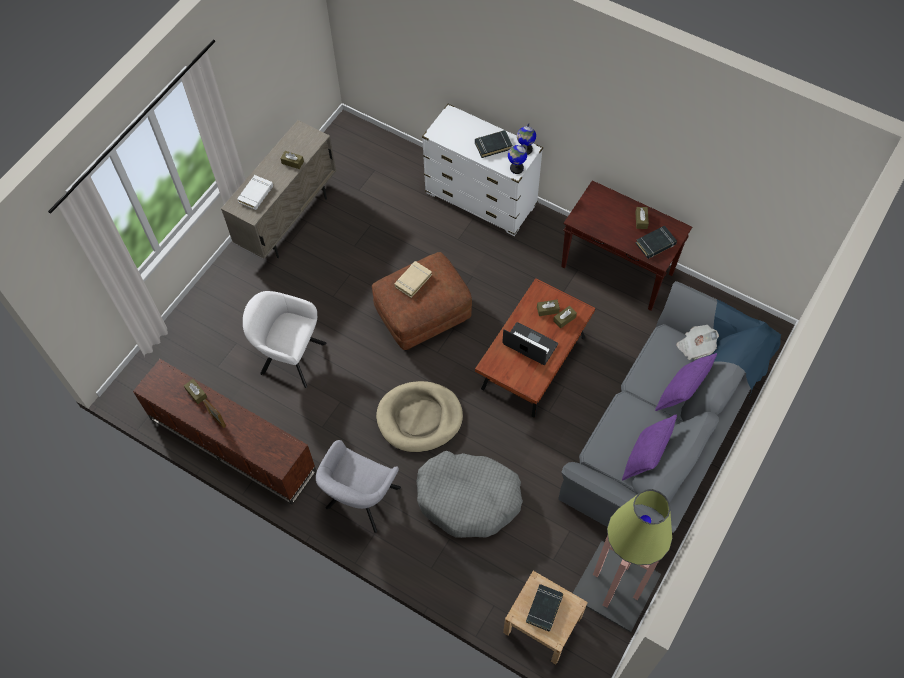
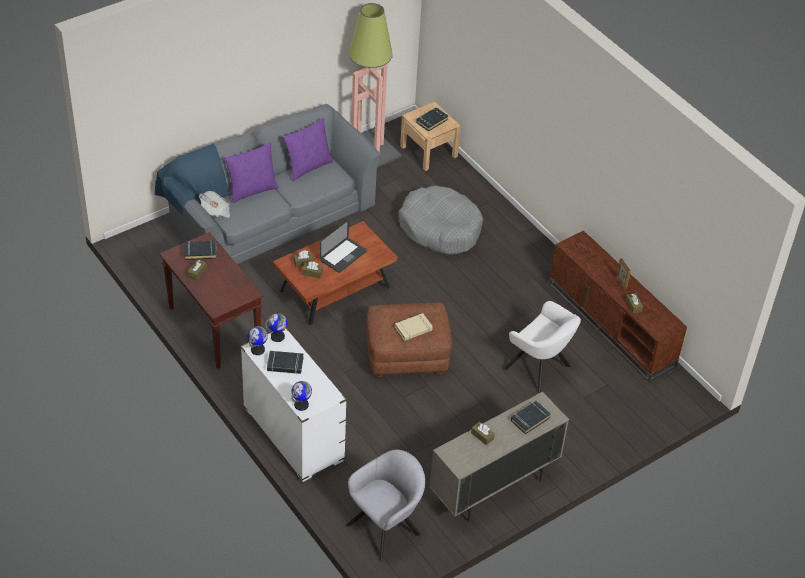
camera: 160 degrees left, 15 degrees down
white book [237,175,273,210] -> black book [511,401,551,434]
grey armchair [316,440,401,533] -> grey armchair moved to [346,450,425,562]
beige dog bed [376,381,463,452] -> none
laptop [502,322,558,365] -> laptop turned 105 degrees counterclockwise [320,220,367,273]
none -> globe [291,381,312,411]

